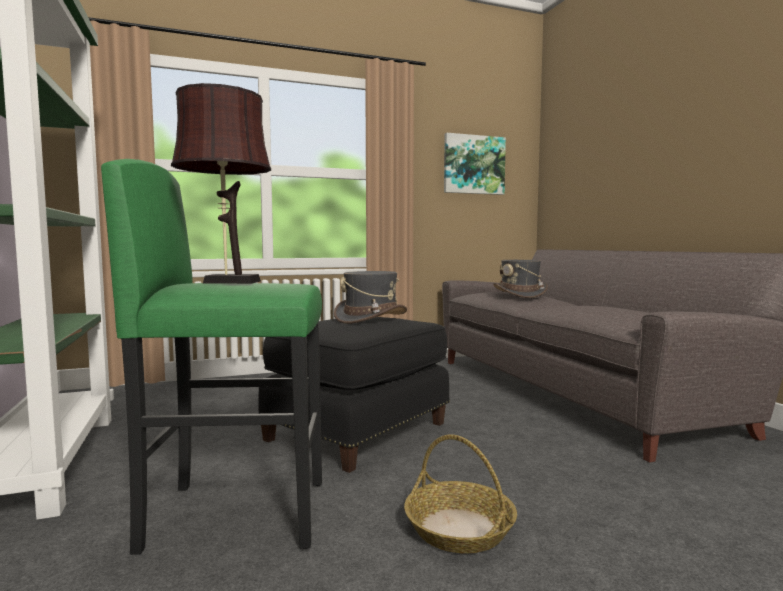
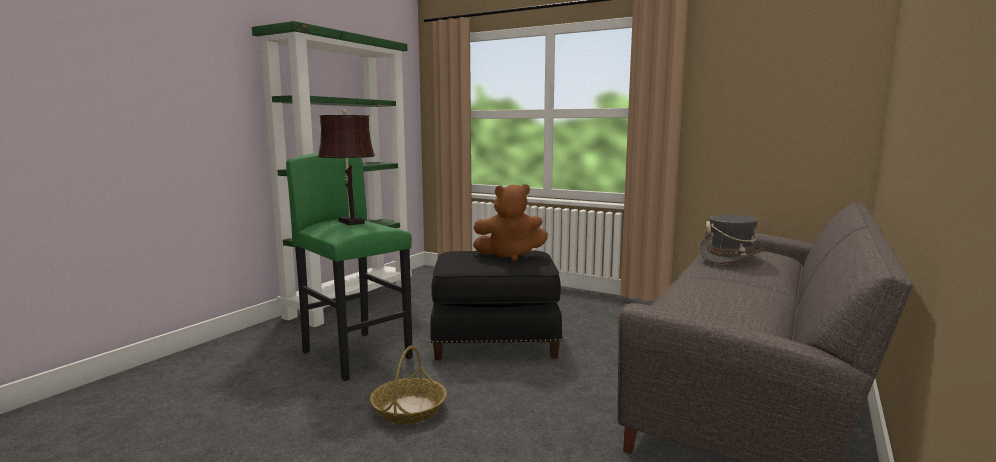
camera: 50 degrees right, 5 degrees up
grey hat [334,271,407,324] -> brown plush toy [473,184,548,261]
picture [444,133,506,195] -> none

